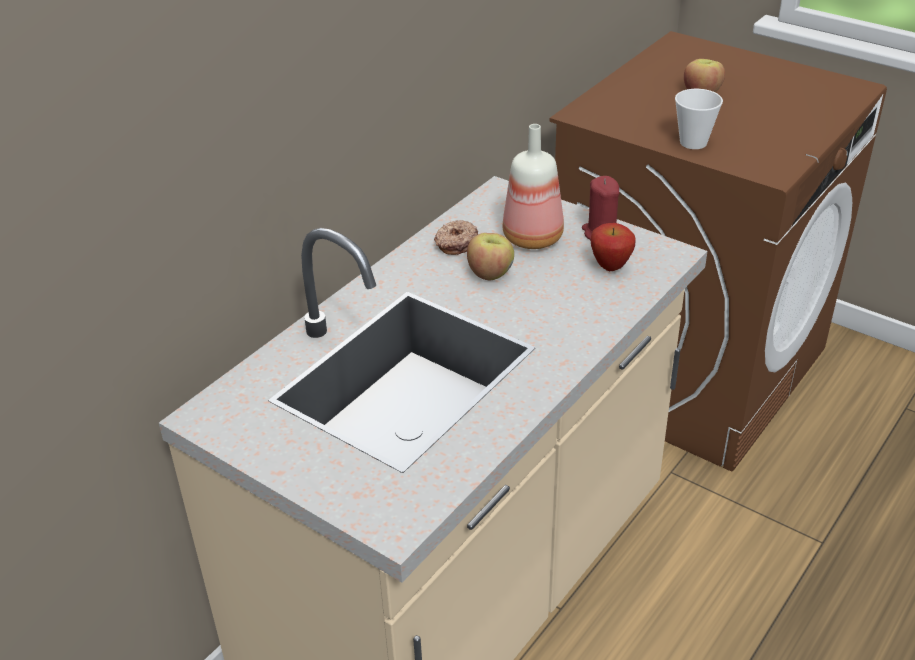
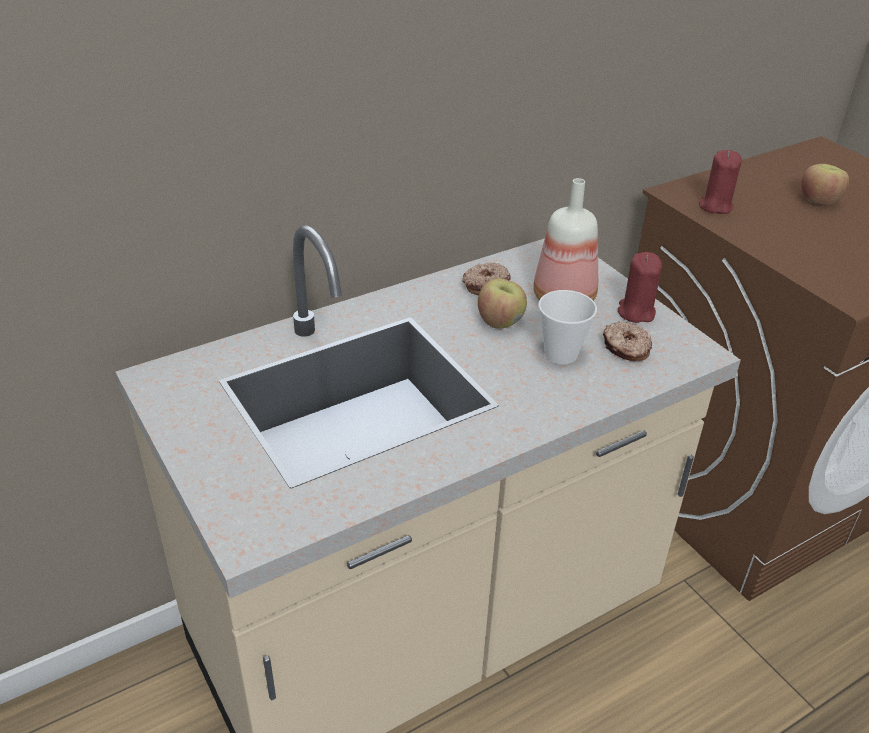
camera: 20 degrees right, 0 degrees up
apple [591,223,636,271] -> donut [603,321,652,361]
cup [675,89,723,149] -> cup moved to [538,290,597,364]
none -> red candle [699,150,742,214]

